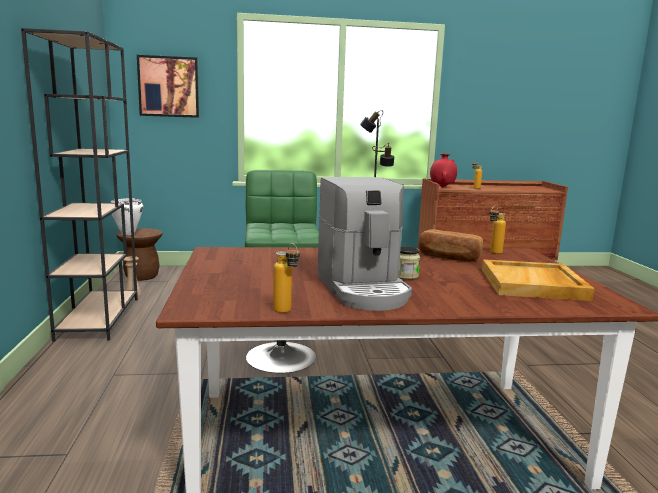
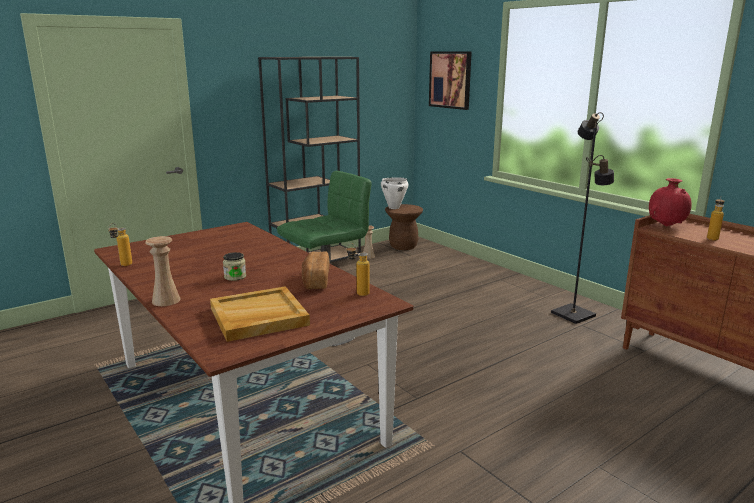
camera: 60 degrees right, 5 degrees up
coffee machine [317,177,412,311] -> none
none -> beige vase [145,236,181,306]

